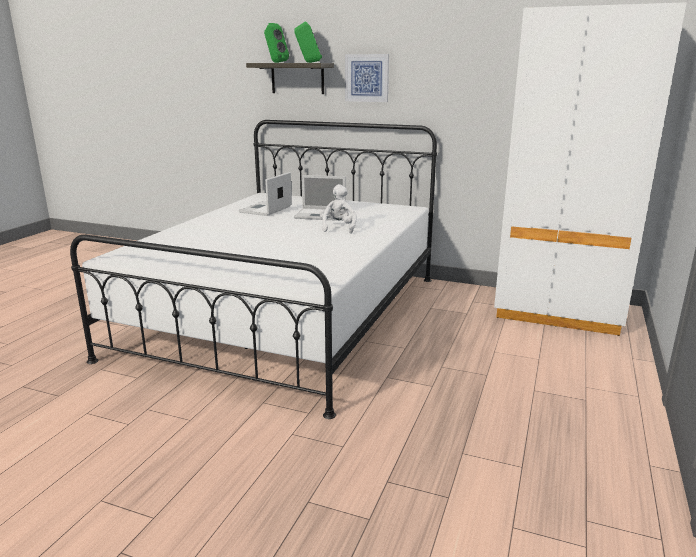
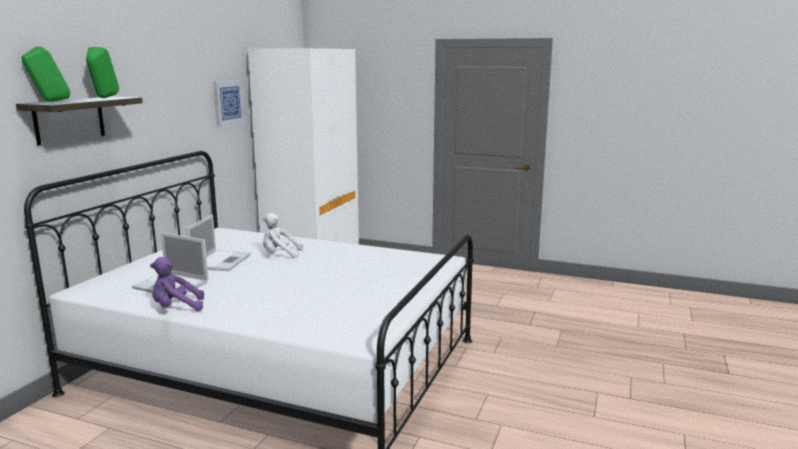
camera: 90 degrees left, 5 degrees down
picture [345,54,389,102] -> picture moved to [213,80,245,127]
none -> purple plush toy [150,257,204,311]

